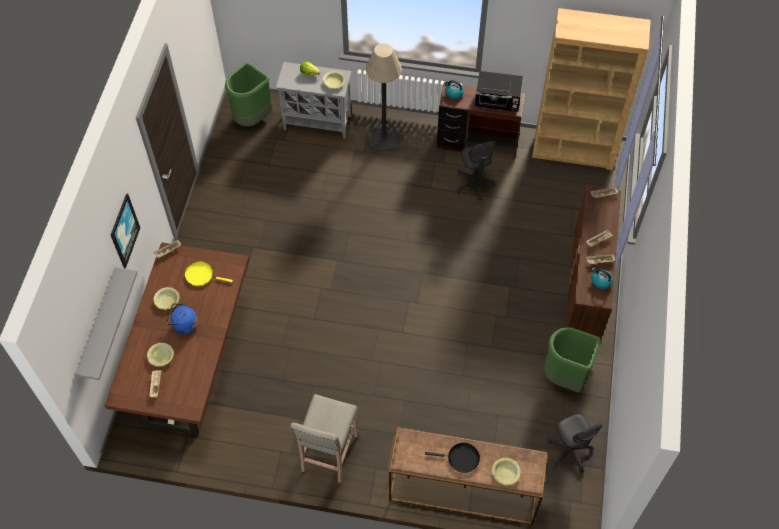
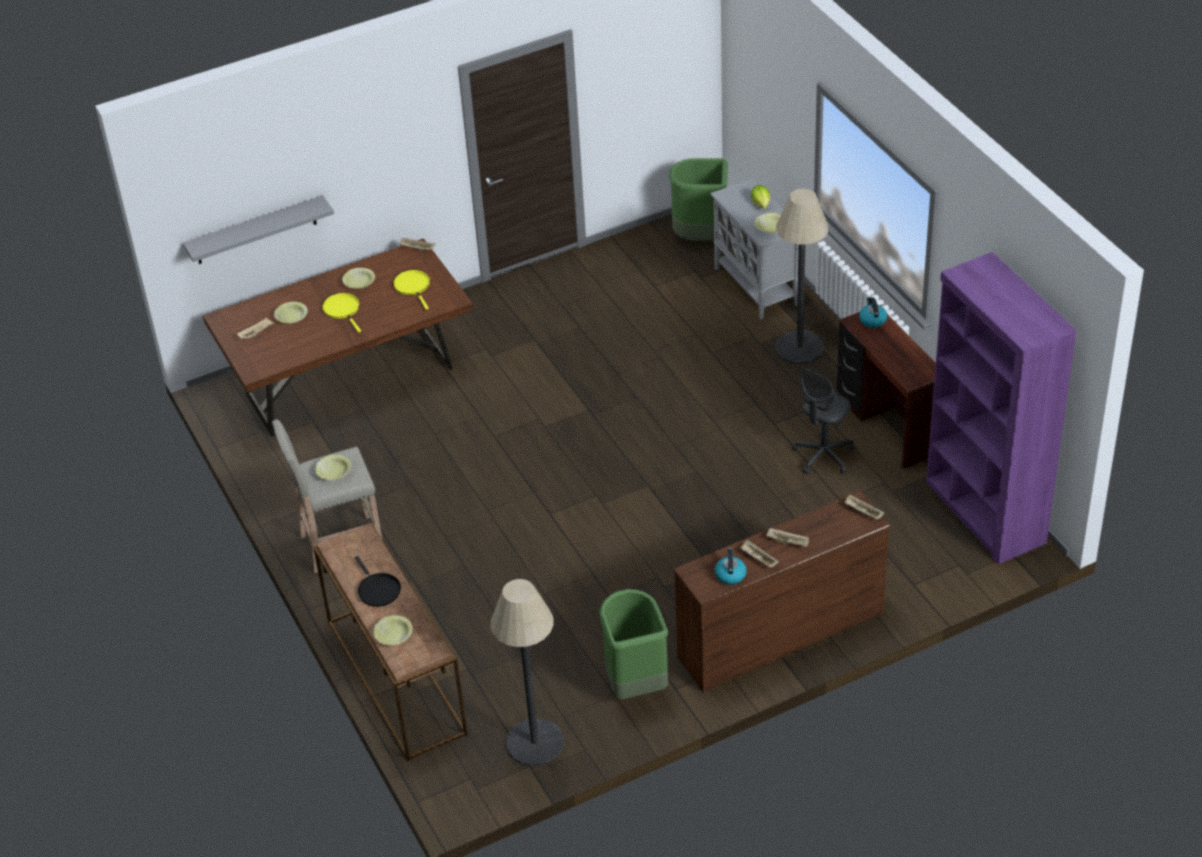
camera: 55 degrees right, 15 degrees down
picture [111,193,140,268] -> none
blue kettle [166,303,198,335] -> yellow frying pan [322,293,361,332]
black microwave [475,71,523,112] -> none
brown bookcase [532,8,651,170] -> purple bookcase [926,252,1077,565]
grey office chair [547,414,604,473] -> floor lamp [491,579,564,766]
none -> yellow bowl [315,455,351,480]

